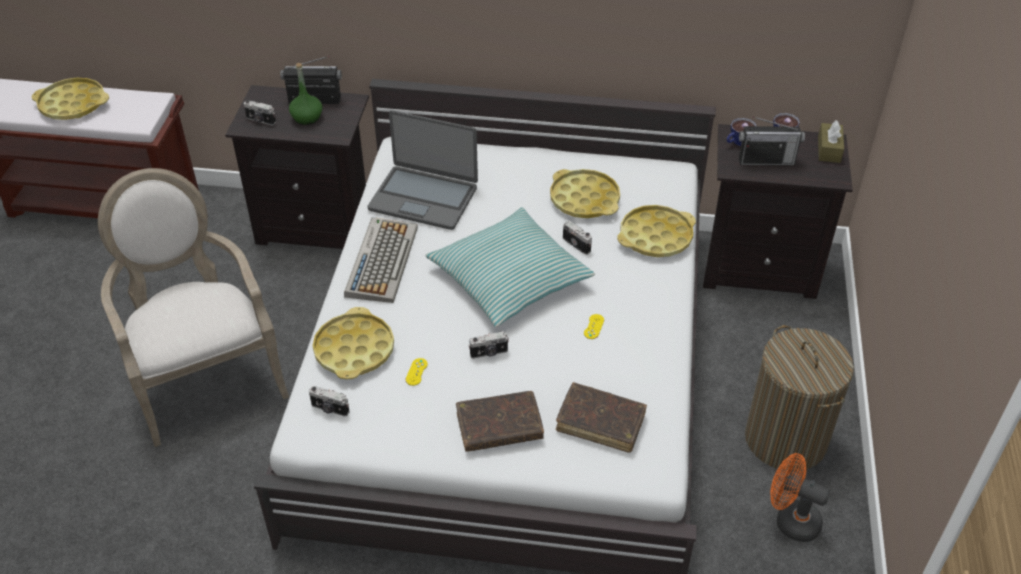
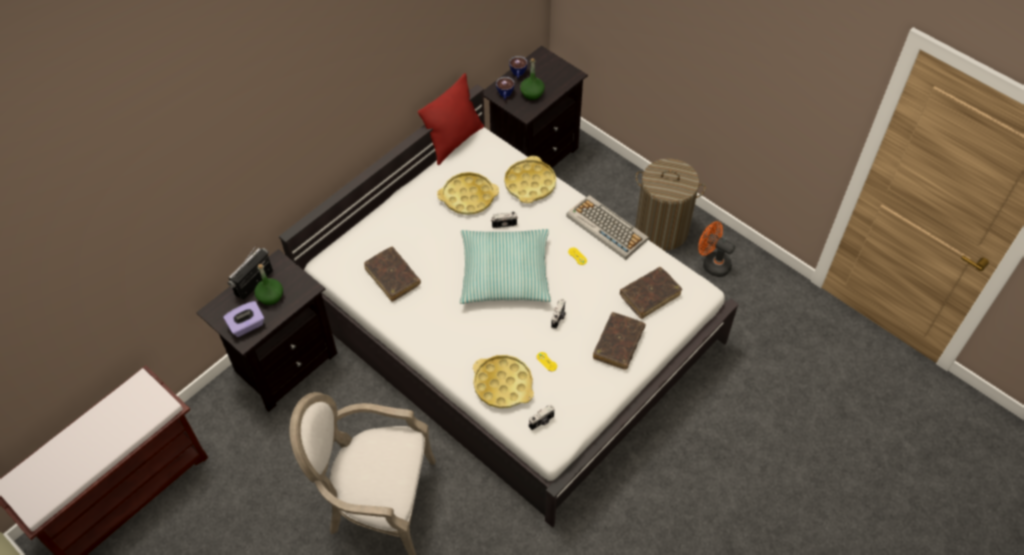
camera: 55 degrees left, 10 degrees up
yellow tray [32,78,109,120] -> none
camera [243,100,276,126] -> purple tissue box [223,301,264,337]
keyboard [344,217,418,303] -> keyboard moved to [566,195,649,260]
laptop [367,110,478,230] -> brown book [364,246,421,302]
radio [739,117,805,166] -> green bottle [520,58,545,100]
orange fan [770,453,831,542] -> orange fan turned 60 degrees clockwise [698,221,735,277]
brown tissue box [818,120,844,163] -> none
none -> red pillow [418,73,484,165]

